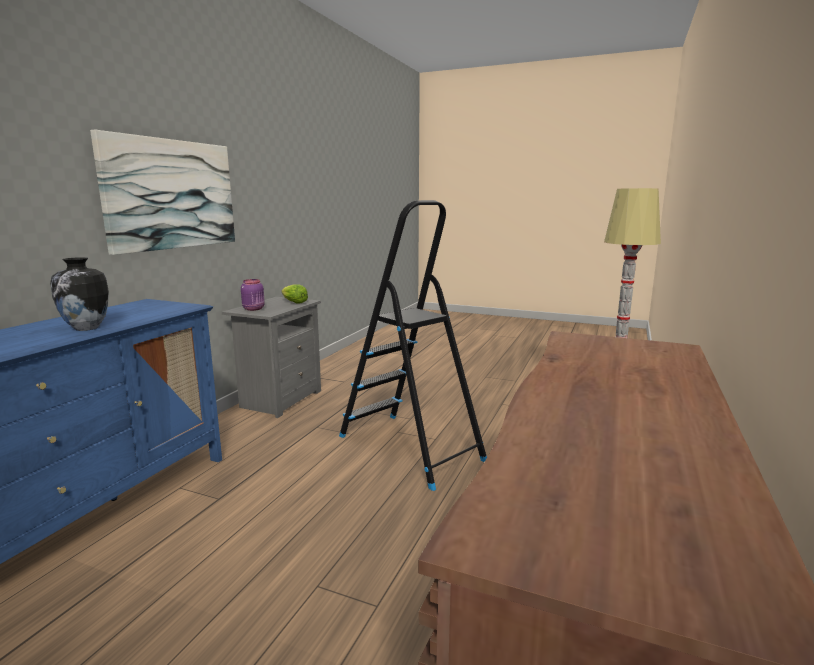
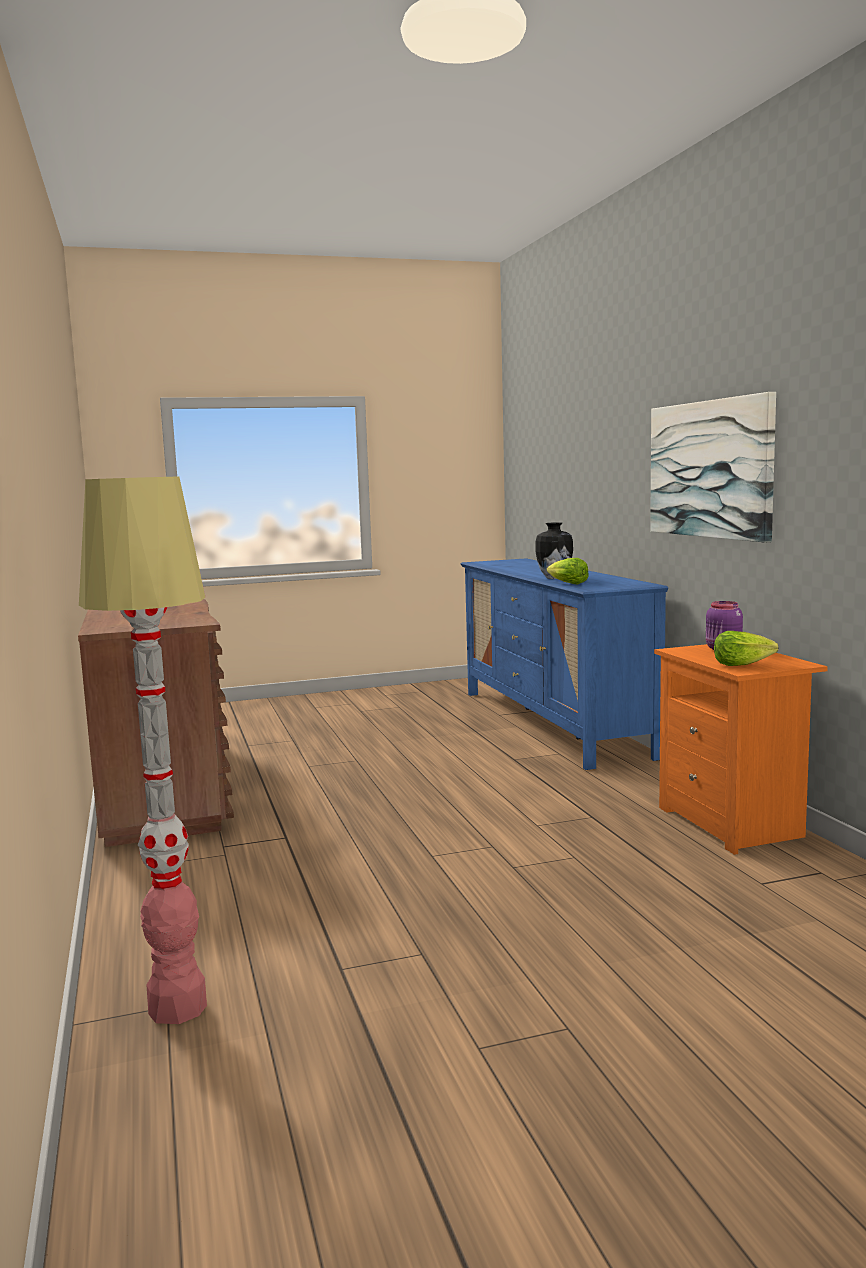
camera: 140 degrees right, 5 degrees down
grey nightstand [222,297,321,418] -> orange nightstand [654,644,828,855]
black step ladder [339,200,487,491] -> none
none -> lettuce [547,558,589,584]

